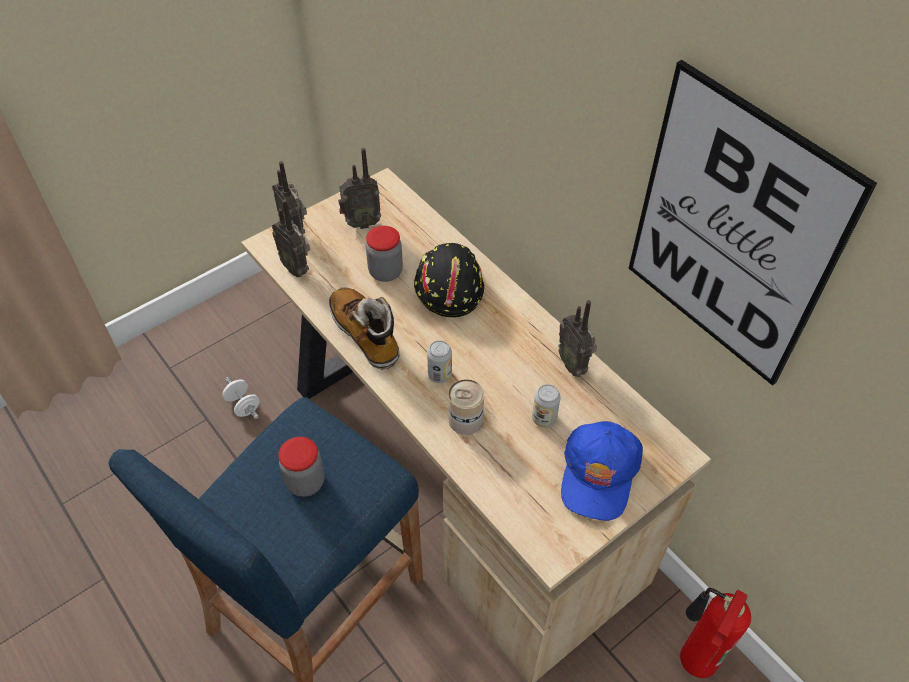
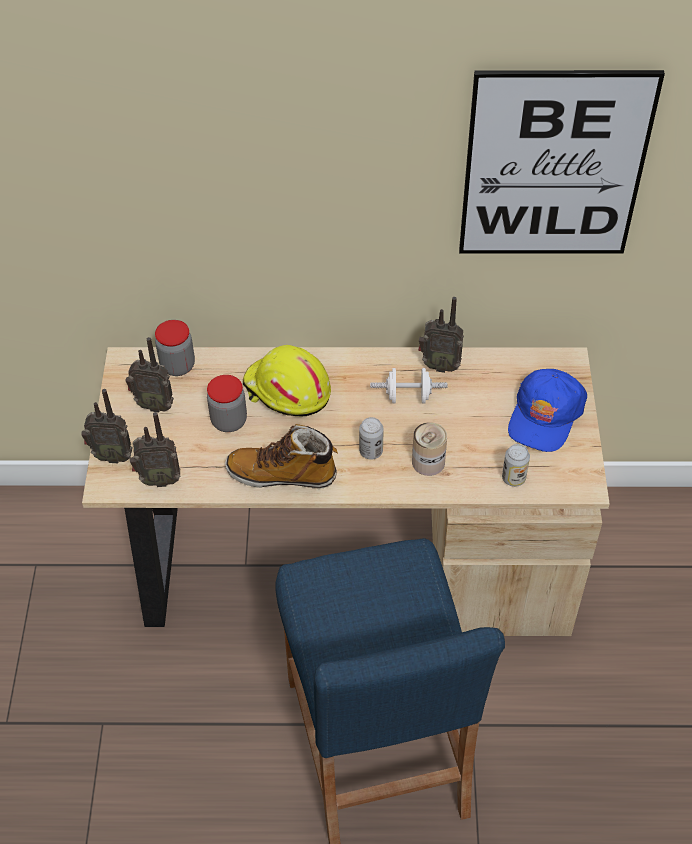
camera: 50 degrees left, 0 degrees up
white dumbbell [222,377,259,419] -> white dumbbell moved to [370,368,448,404]
jar [279,437,325,497] -> jar moved to [155,320,195,376]
radio [338,148,381,229] -> radio turned 75 degrees clockwise [126,337,174,413]
black hard hat [414,243,484,318] -> yellow hard hat [243,345,331,417]
can [532,384,561,428] -> can moved to [502,444,530,487]
blue cap [561,421,643,521] -> blue cap turned 60 degrees clockwise [508,369,587,452]
fire extinguisher [680,588,751,678] -> none

